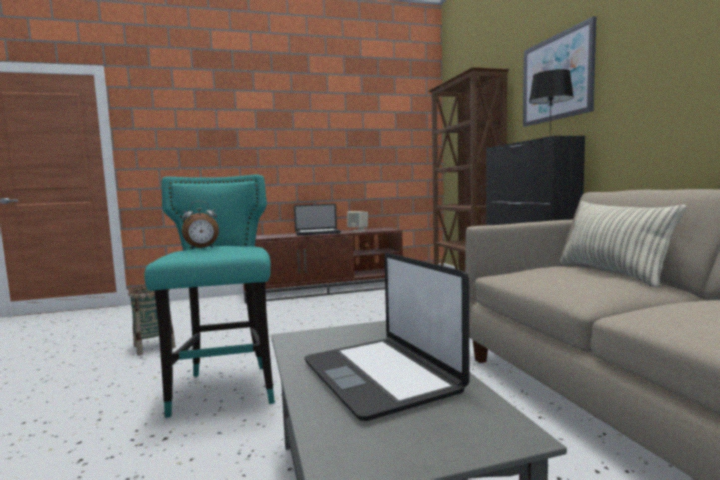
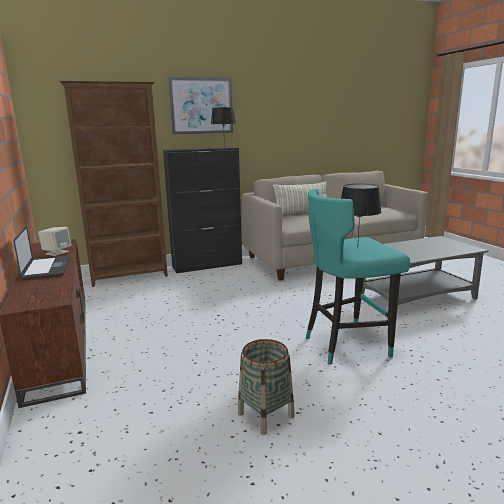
camera: 95 degrees left, 10 degrees up
alarm clock [182,201,219,249] -> black table lamp [341,184,382,248]
laptop [304,253,469,421] -> none

